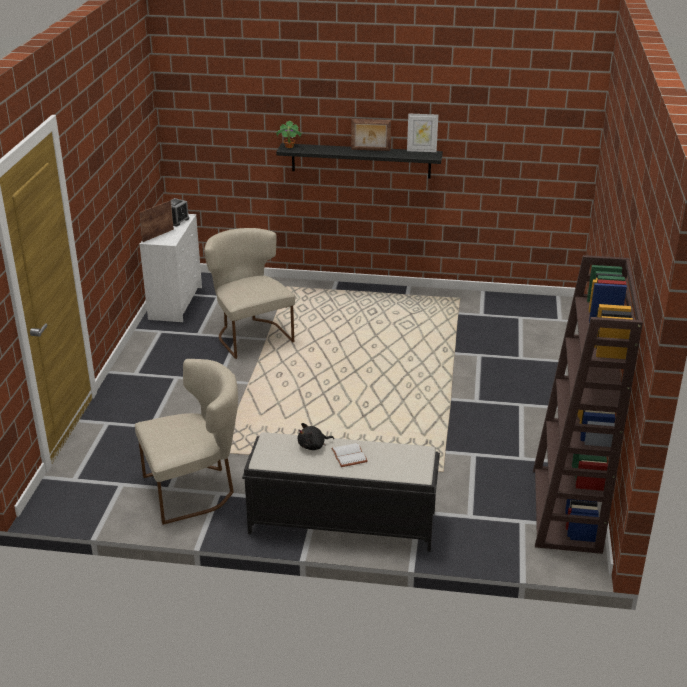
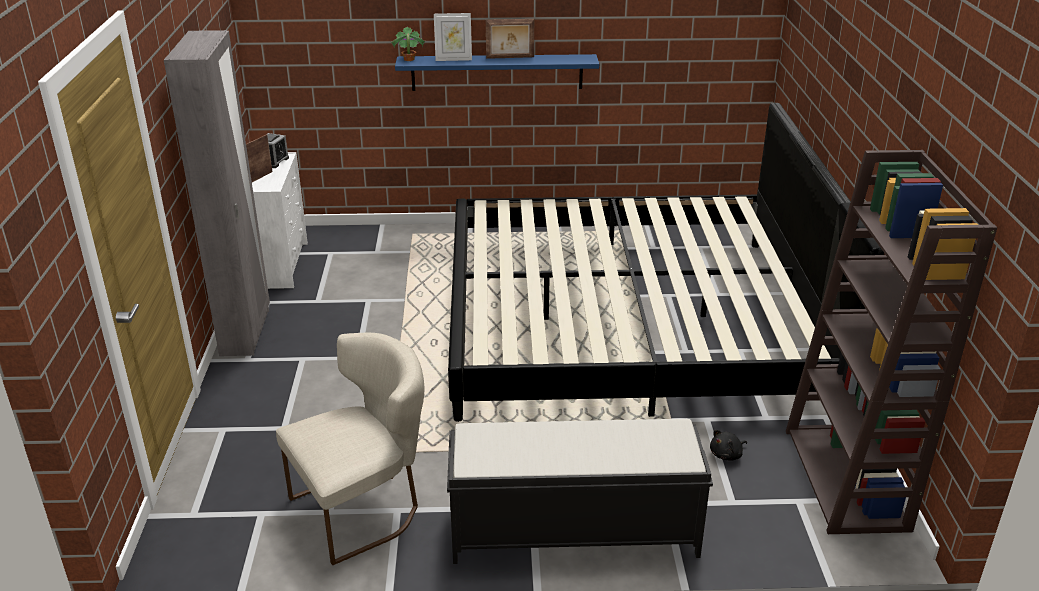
camera: 10 degrees left, 0 degrees up
beige chair [204,228,295,359] -> none
black shelf [276,143,443,179] -> blue shelf [395,54,599,91]
black plush toy [298,423,334,450] -> black plush toy moved to [710,430,747,461]
white book [331,443,368,467] -> none
picture frame [407,113,438,152] -> picture frame moved to [434,13,472,61]
none -> grey wardrobe [164,30,270,356]
none -> bed [448,103,885,422]

